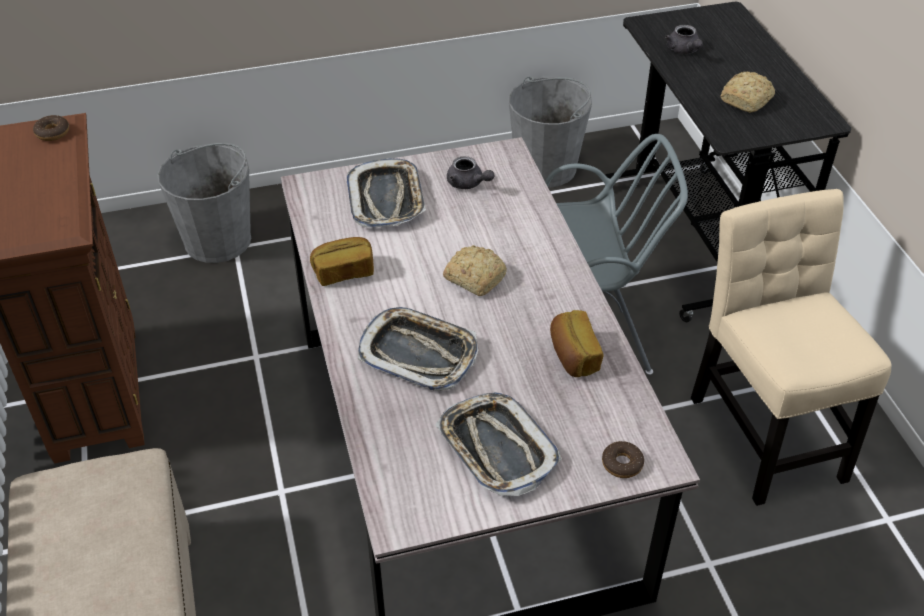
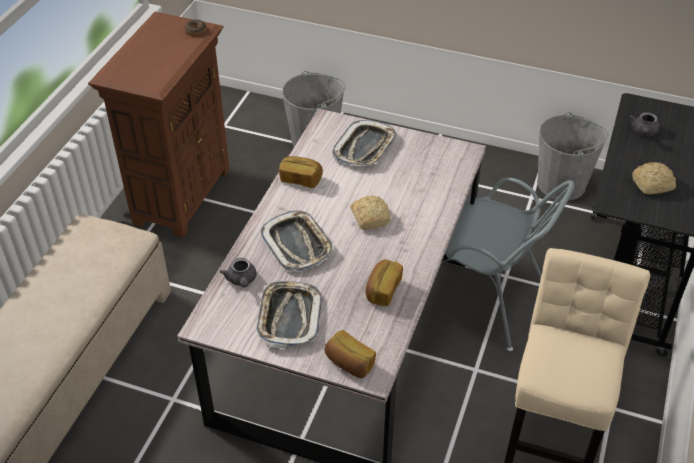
camera: 35 degrees right, 0 degrees up
grey teapot [447,156,495,189] -> grey teapot moved to [220,258,256,287]
donut [602,441,644,478] -> bread [324,330,376,378]

